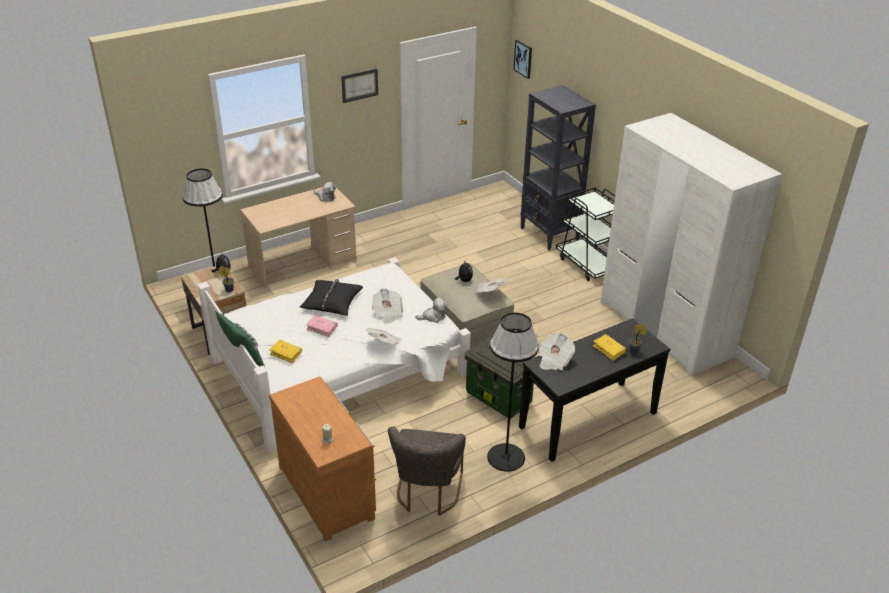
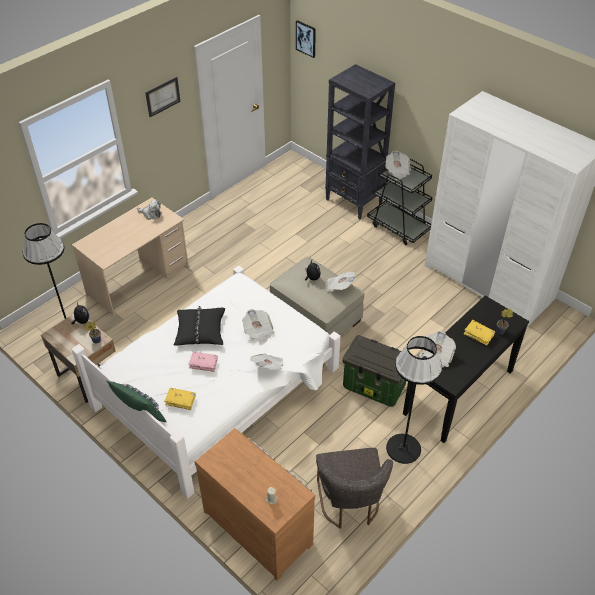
camera: 15 degrees left, 10 degrees up
plush toy [415,297,447,323] -> none
none -> newspaper [385,151,410,180]

